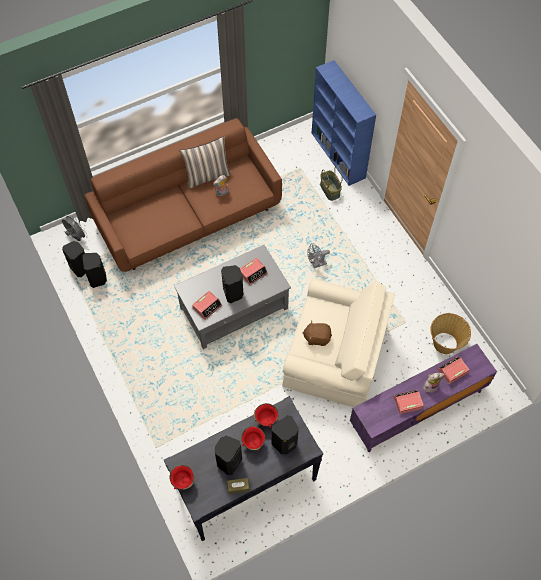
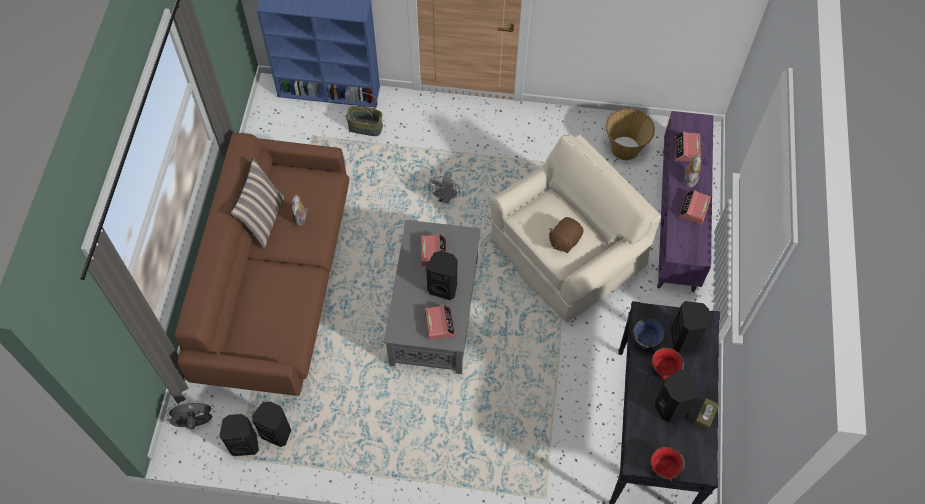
camera: 55 degrees left, 0 degrees up
red bowl [254,403,278,428] -> blue bowl [632,318,664,350]

